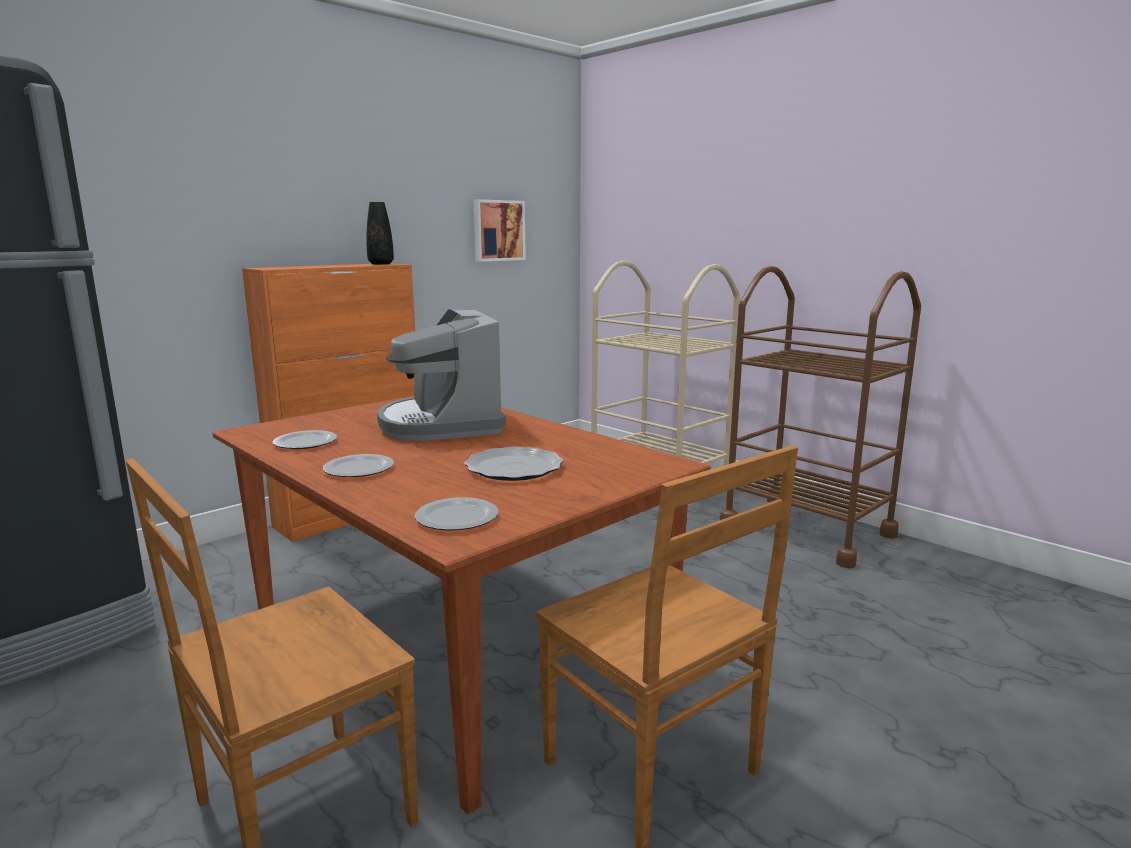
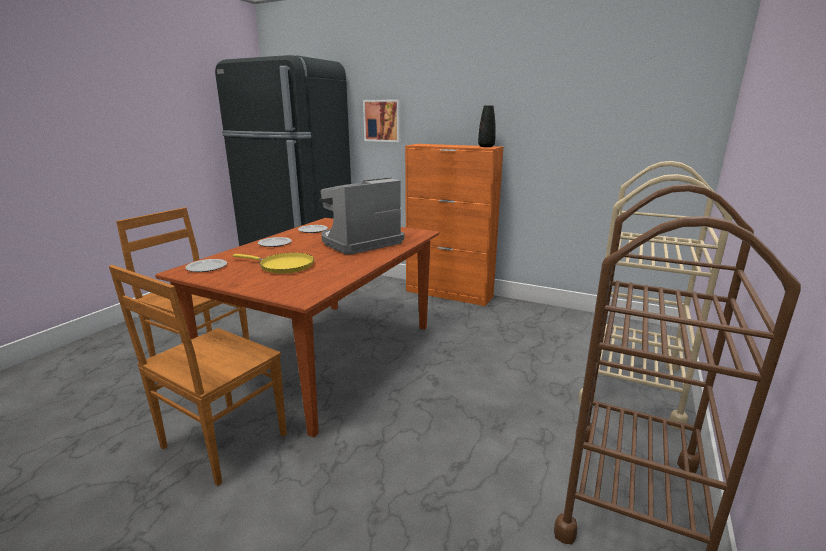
camera: 70 degrees right, 5 degrees up
plate [464,446,564,481] -> yellow frying pan [233,253,314,274]
picture [473,199,526,262] -> picture moved to [363,100,401,142]

